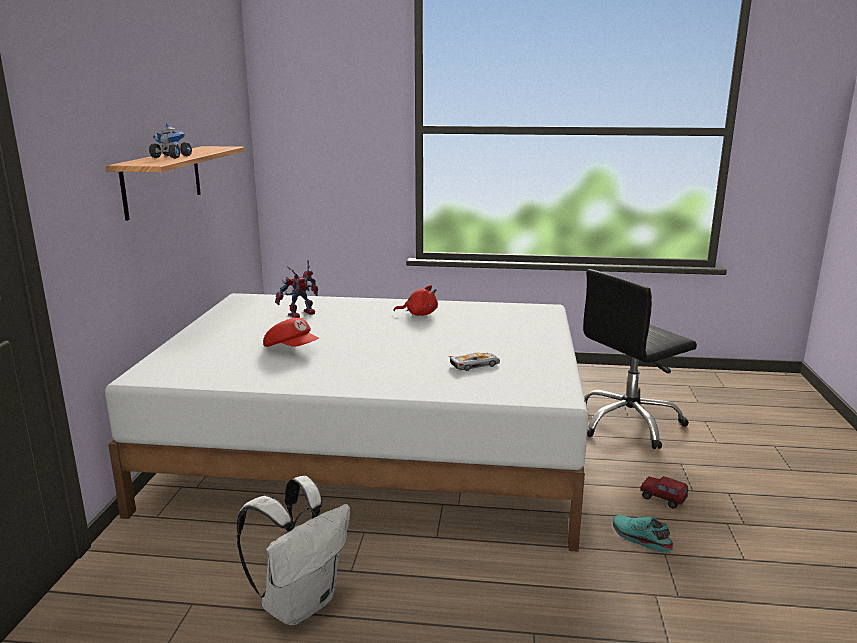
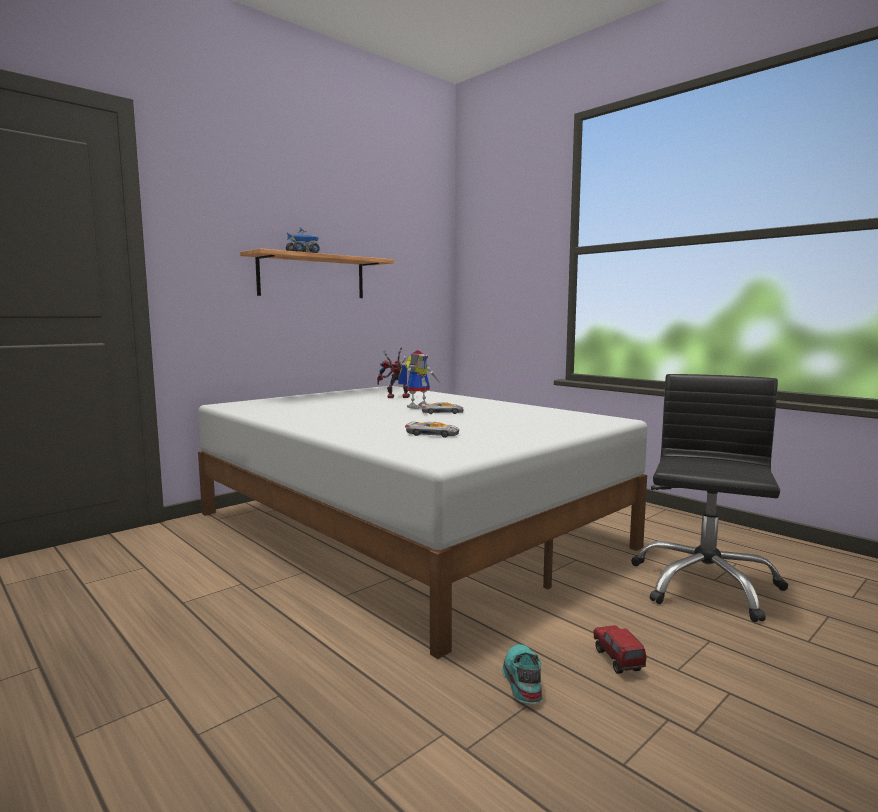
camera: 40 degrees right, 10 degrees down
white backpack [236,476,350,625] -> none
red cap [263,318,319,347] -> none
red plush toy [394,285,438,316] -> none
black office chair [583,269,697,449] -> black office chair turned 105 degrees clockwise [631,374,788,622]
none -> toy robot [398,350,439,409]
none -> toy car [421,402,463,414]

